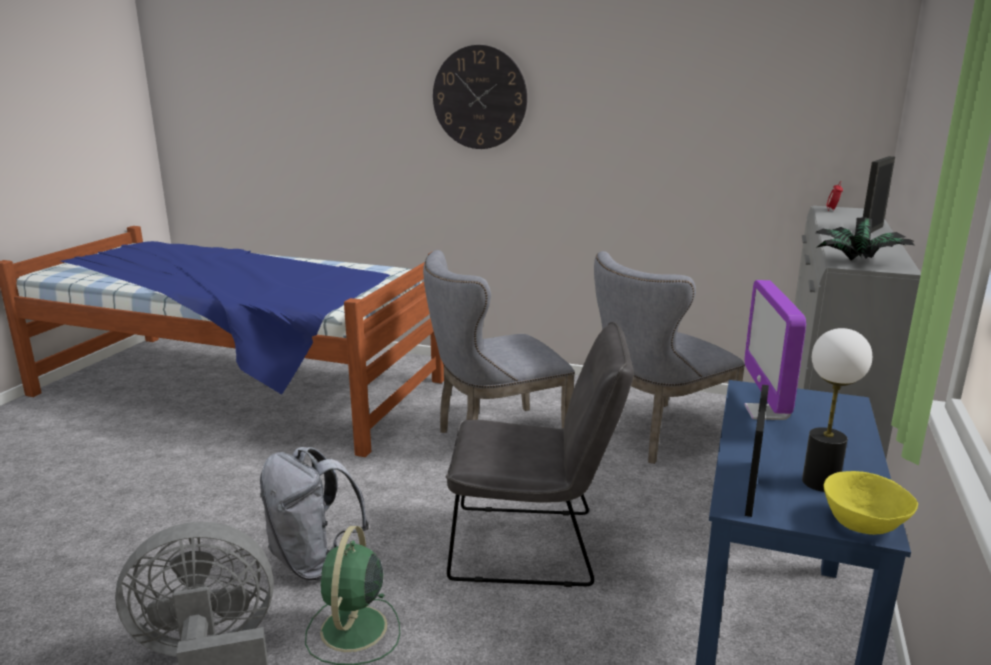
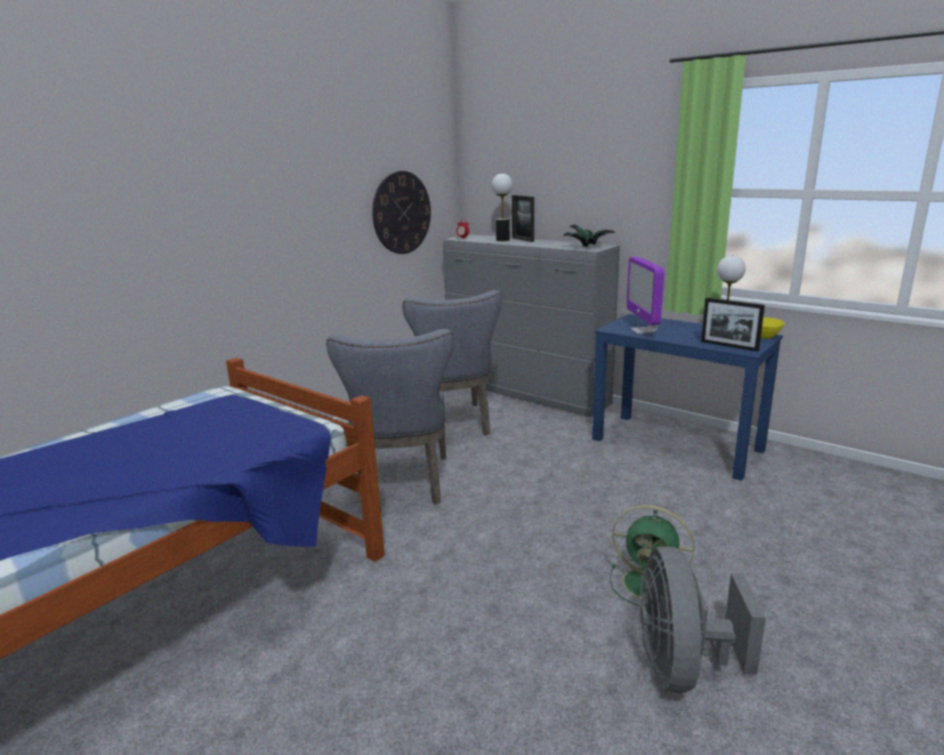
camera: 70 degrees left, 0 degrees up
grey backpack [260,447,369,580] -> none
wall clock [433,45,527,149] -> wall clock moved to [372,171,431,254]
grey chair [445,322,634,587] -> none
monitor [744,280,806,420] -> monitor turned 60 degrees clockwise [626,257,664,334]
none -> table lamp [492,174,513,241]

